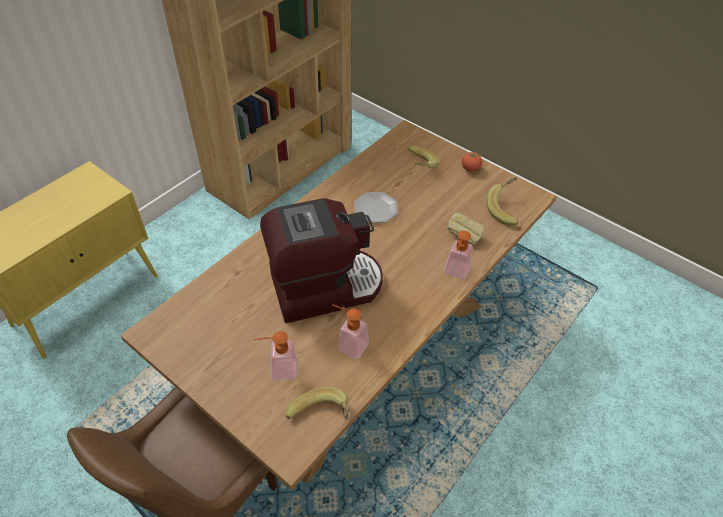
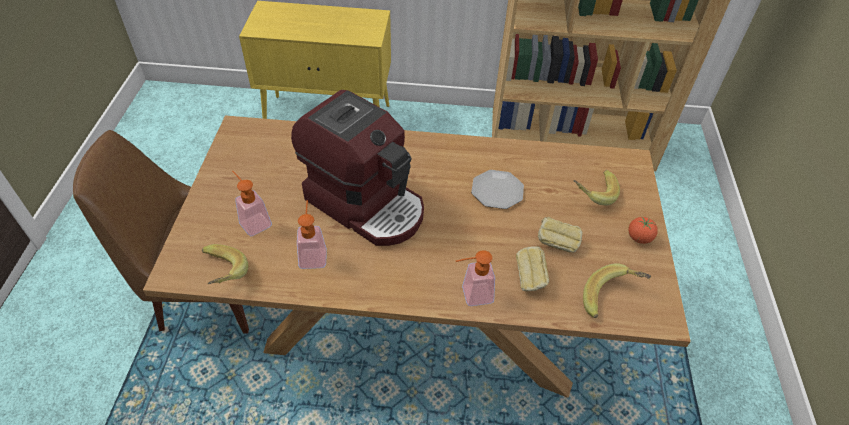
camera: 55 degrees right, 0 degrees up
none -> bread [538,217,583,253]

